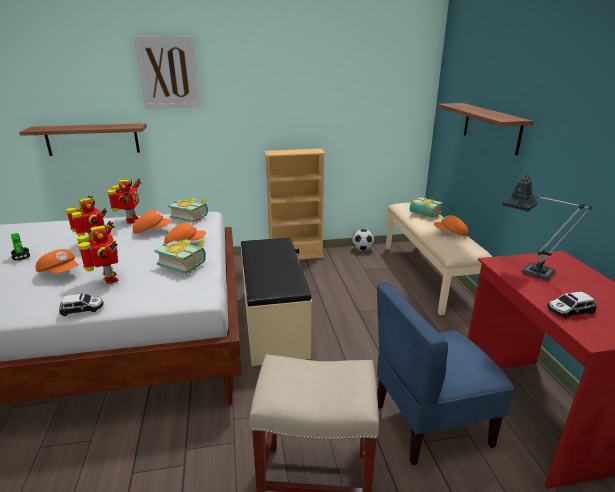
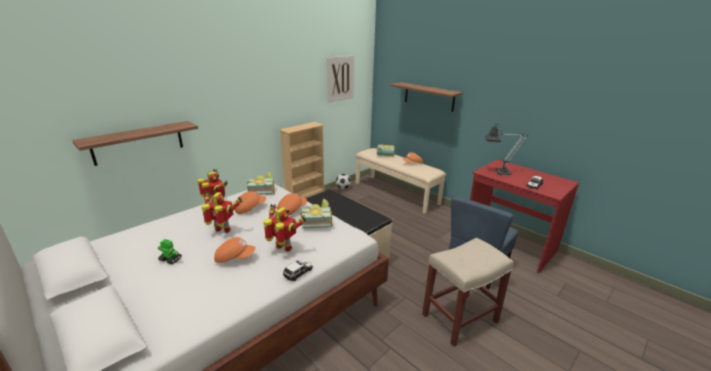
camera: 35 degrees left, 0 degrees up
picture [134,36,200,109] -> picture moved to [327,56,354,103]

